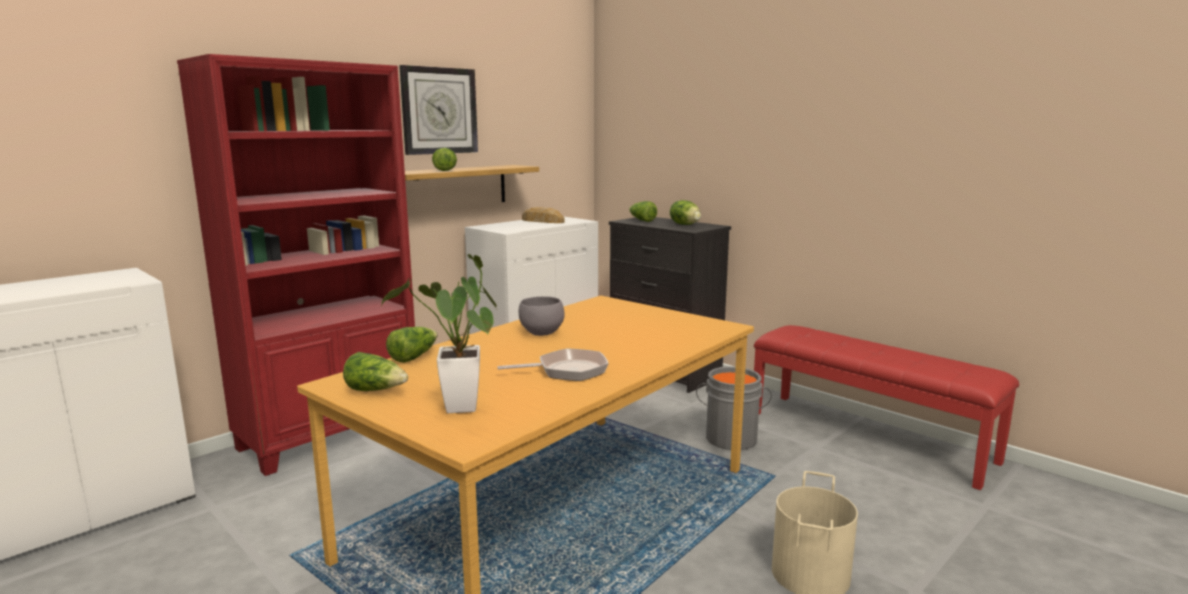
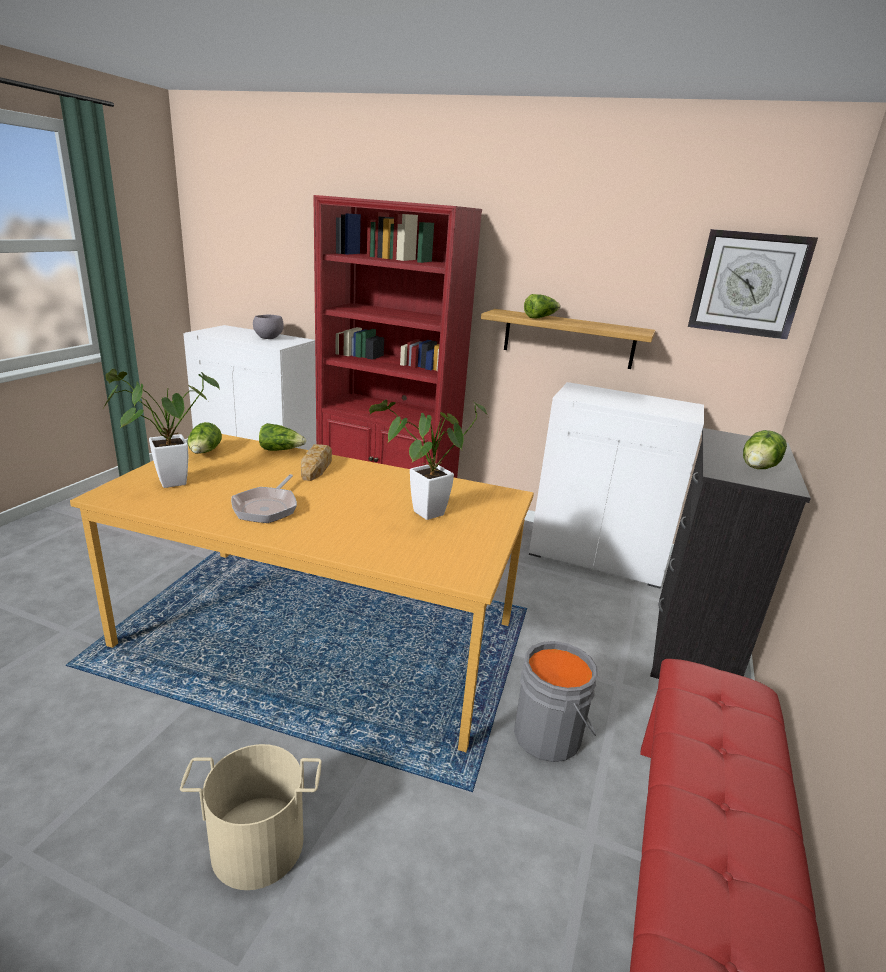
camera: 65 degrees right, 10 degrees up
wall clock [399,65,478,155] -> wall clock moved to [688,229,818,340]
frying pan [497,348,609,381] -> frying pan turned 45 degrees clockwise [231,474,297,523]
grey bowl [518,296,565,336] -> grey bowl moved to [253,315,284,339]
bread [522,207,565,223] -> bread moved to [301,444,332,481]
lettuce [629,201,657,222] -> none
none -> potted plant [369,400,487,520]

